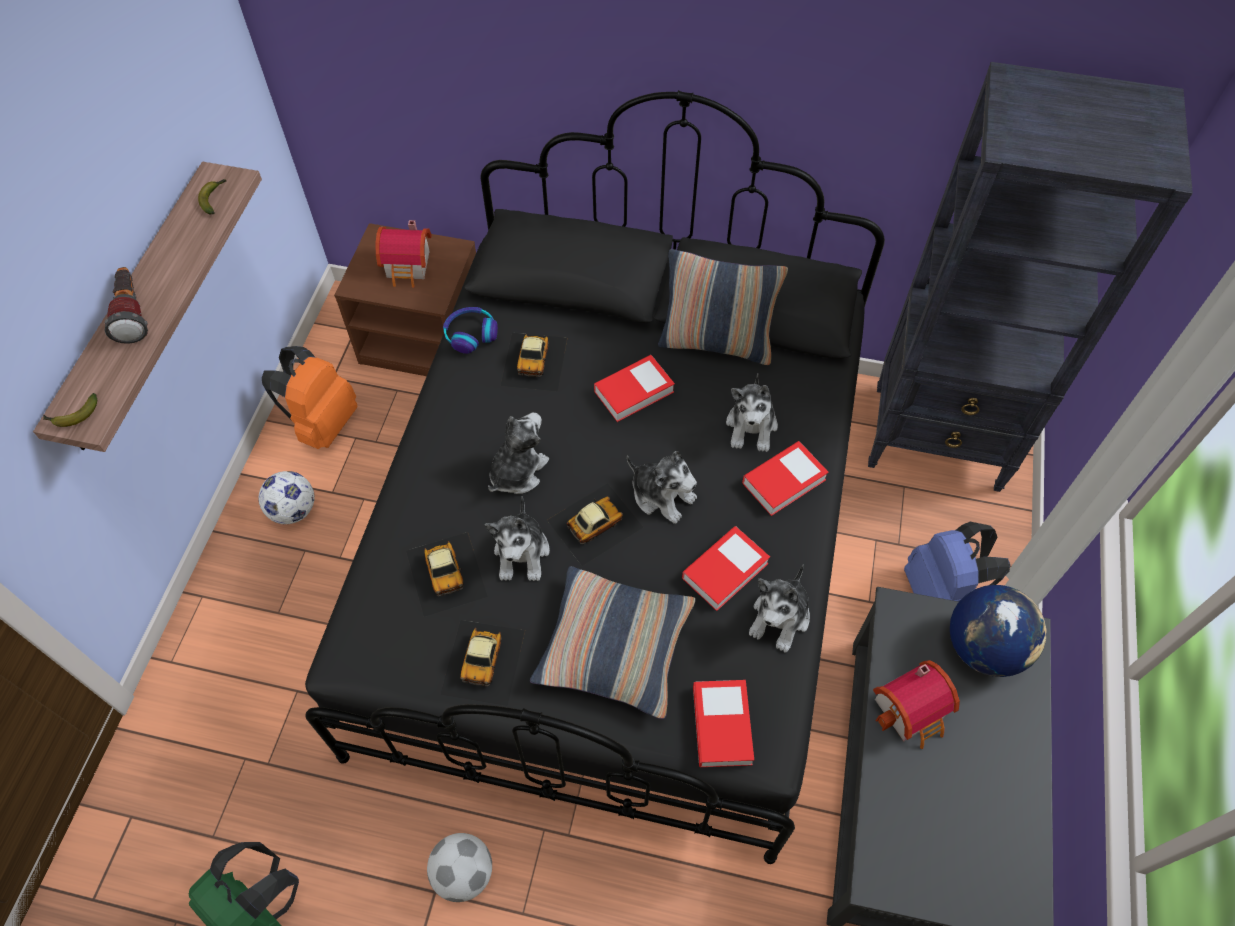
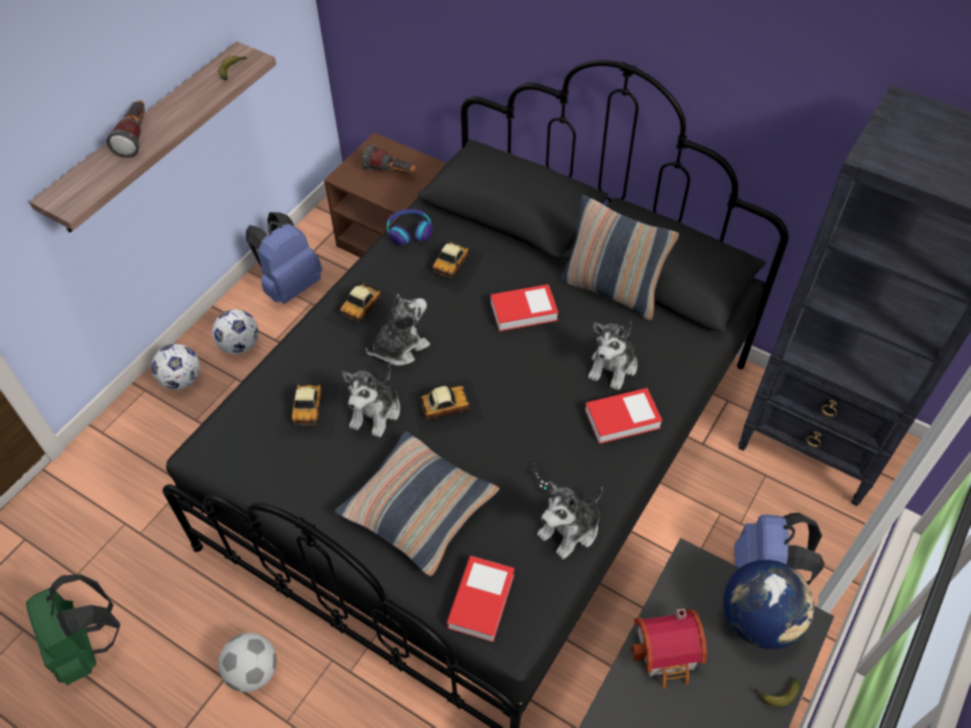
camera: 20 degrees right, 5 degrees down
banana [43,393,97,427] -> banana moved to [754,678,800,707]
orange backpack [262,346,357,449] -> blue backpack [246,212,322,304]
toy house [375,220,432,288] -> flashlight [362,145,417,174]
toy car [440,620,525,706] -> toy car moved to [323,280,396,339]
plush toy [627,451,697,524] -> none
book [682,526,770,611] -> black game controller [526,461,551,493]
none -> football [152,344,200,390]

